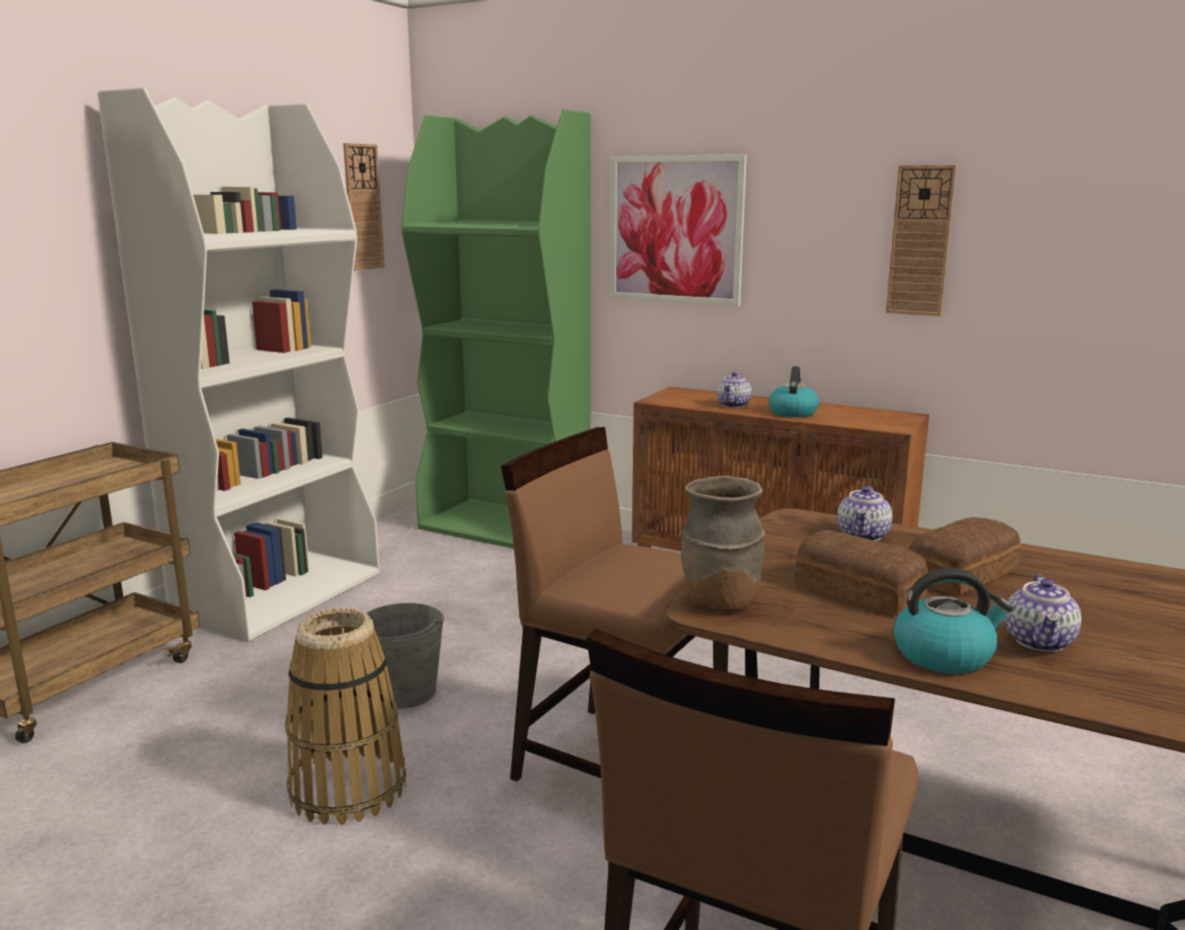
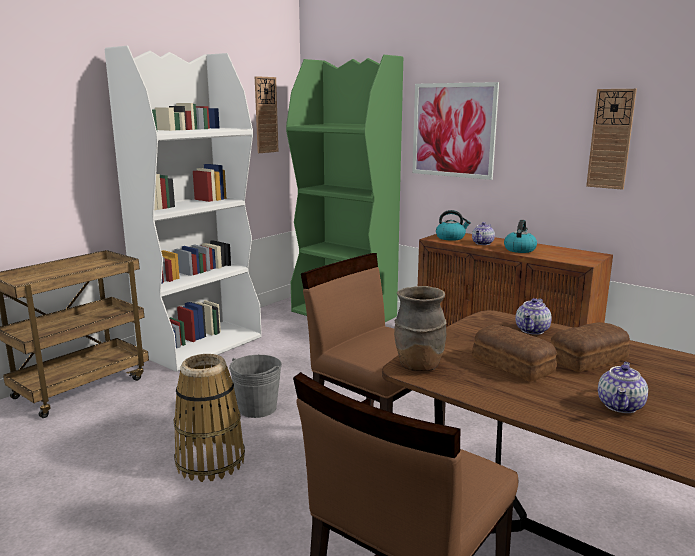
camera: 10 degrees right, 0 degrees up
kettle [893,568,1013,674] -> kettle moved to [436,210,471,241]

